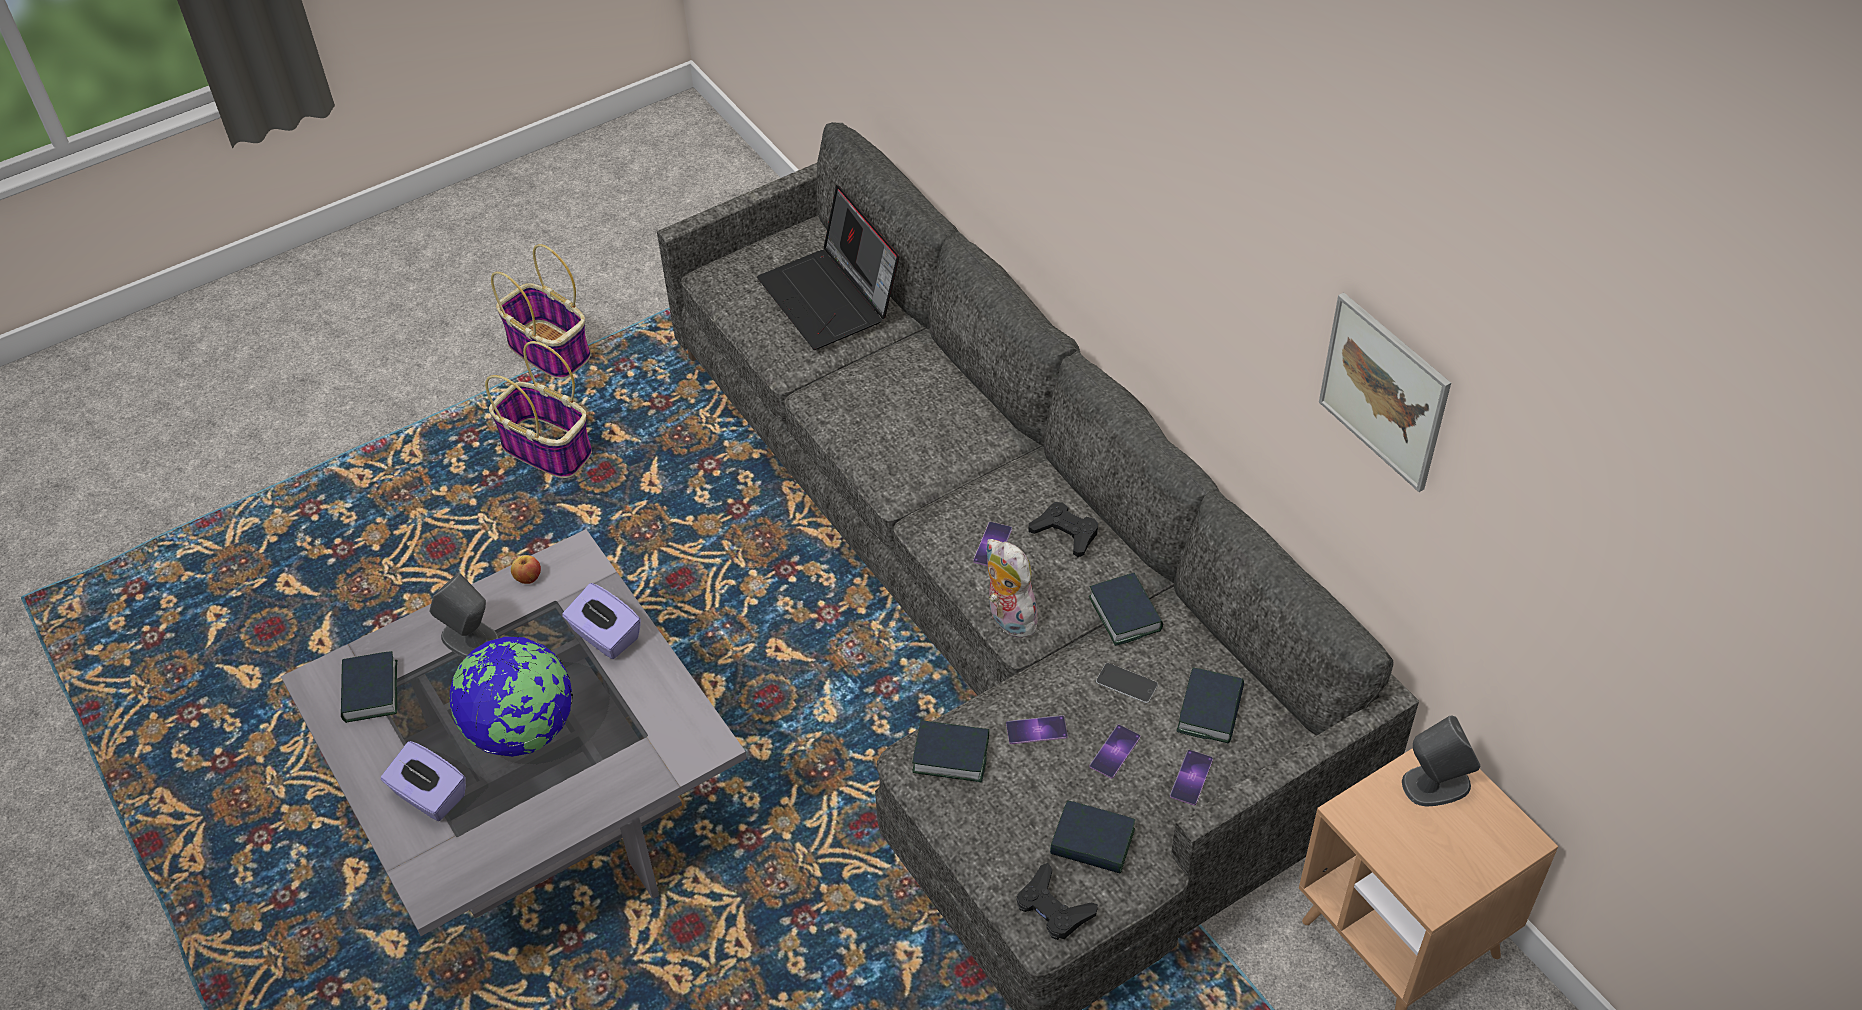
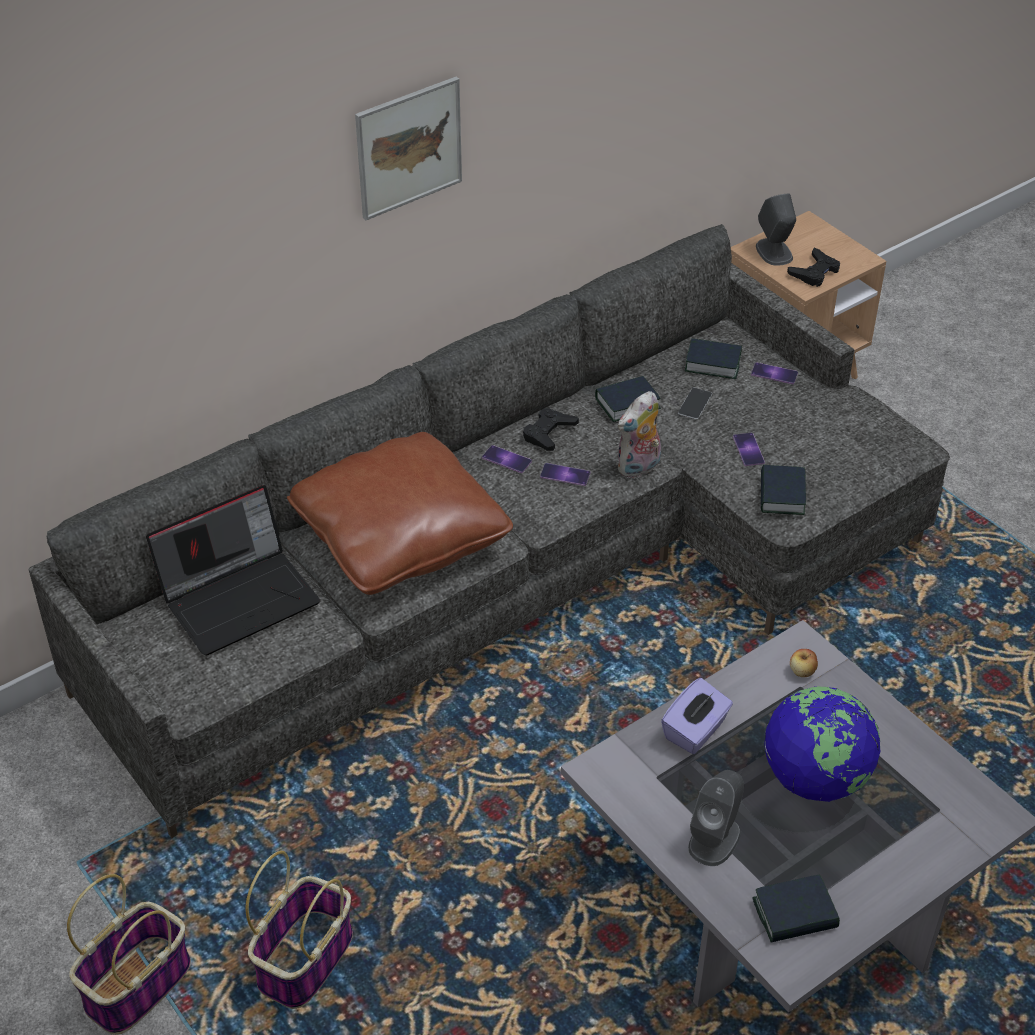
camera: 95 degrees left, 5 degrees down
purple tissue box [381,741,466,821] -> none
apple [511,555,541,584] -> apple moved to [790,649,818,677]
black game controller [1016,863,1098,940] -> black game controller moved to [787,248,840,287]
book [1050,801,1135,874] -> none
phone [1090,724,1140,779] -> phone moved to [482,445,532,473]
picture [1319,292,1451,492] -> picture moved to [355,77,462,220]
none -> brown pillow [287,432,513,595]

